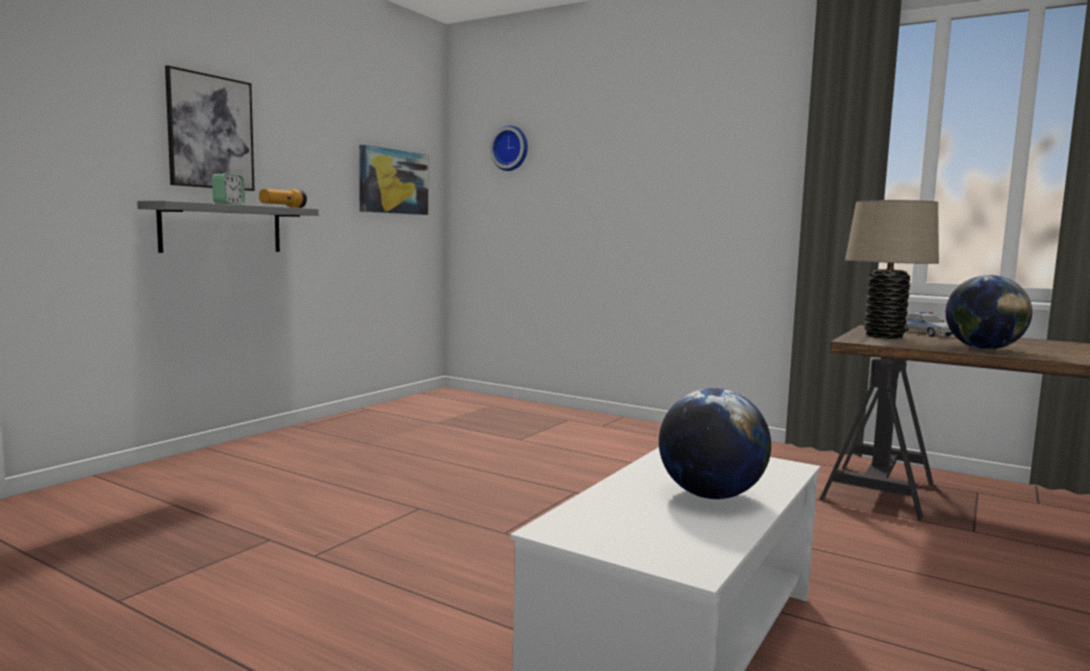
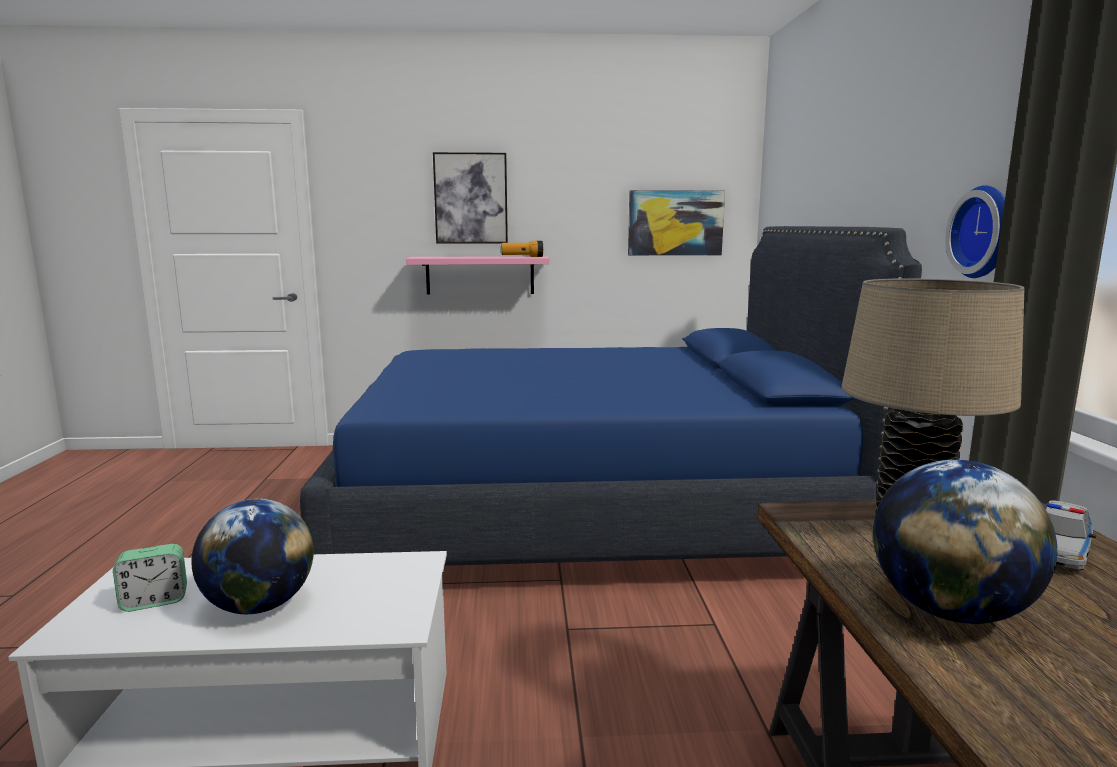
camera: 55 degrees right, 5 degrees up
grey shelf [137,201,319,253] -> pink shelf [406,256,549,295]
alarm clock [212,174,245,205] -> alarm clock moved to [113,544,187,612]
wall clock [490,125,528,171] -> wall clock moved to [945,185,1005,278]
none -> blue bed [300,226,922,566]

